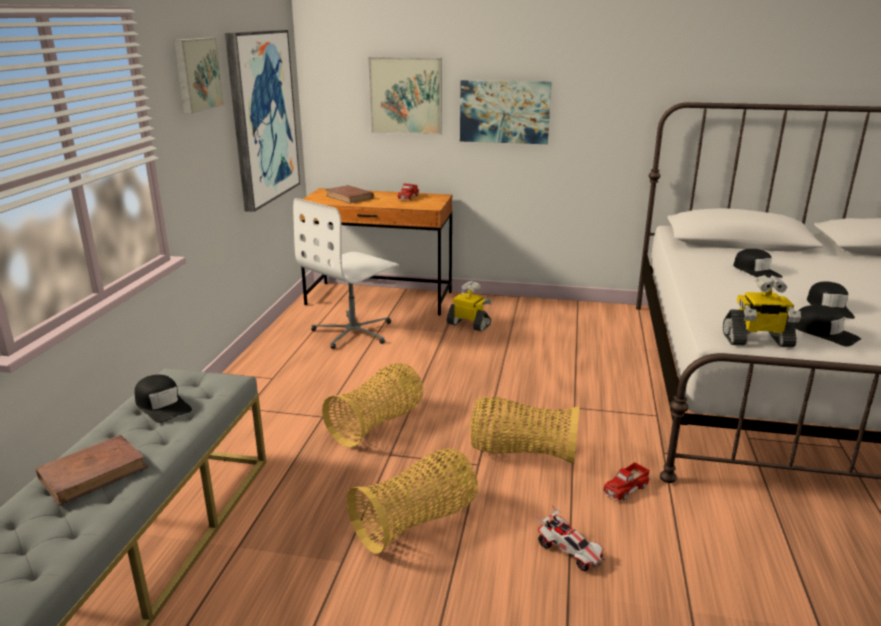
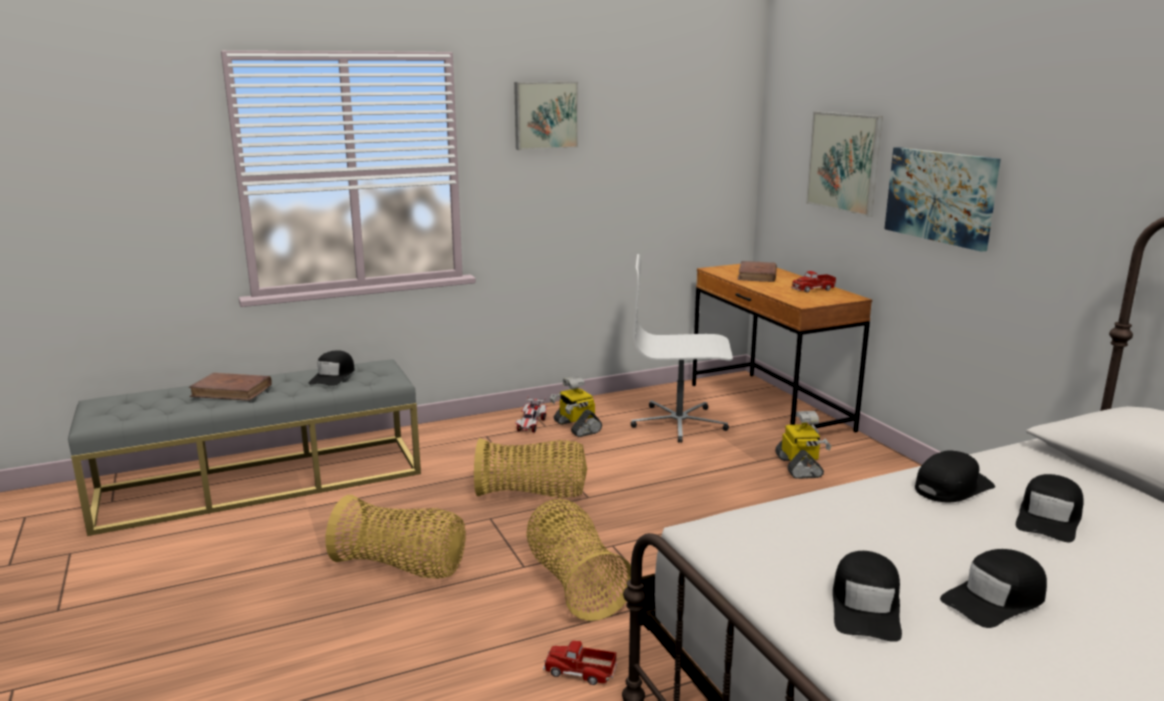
camera: 55 degrees right, 5 degrees down
picture [225,30,300,212] -> none
toy car [536,505,605,571] -> toy car moved to [515,396,547,433]
toy robot [723,275,801,347] -> toy robot moved to [550,376,602,437]
none -> black cap [915,450,995,503]

